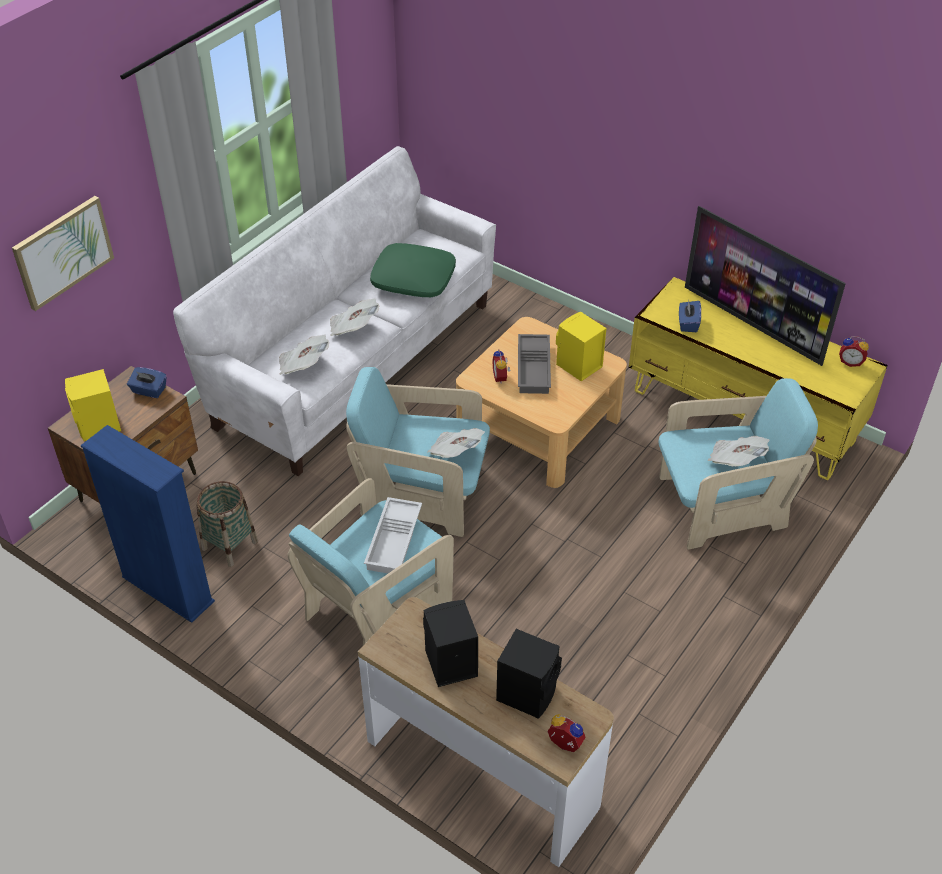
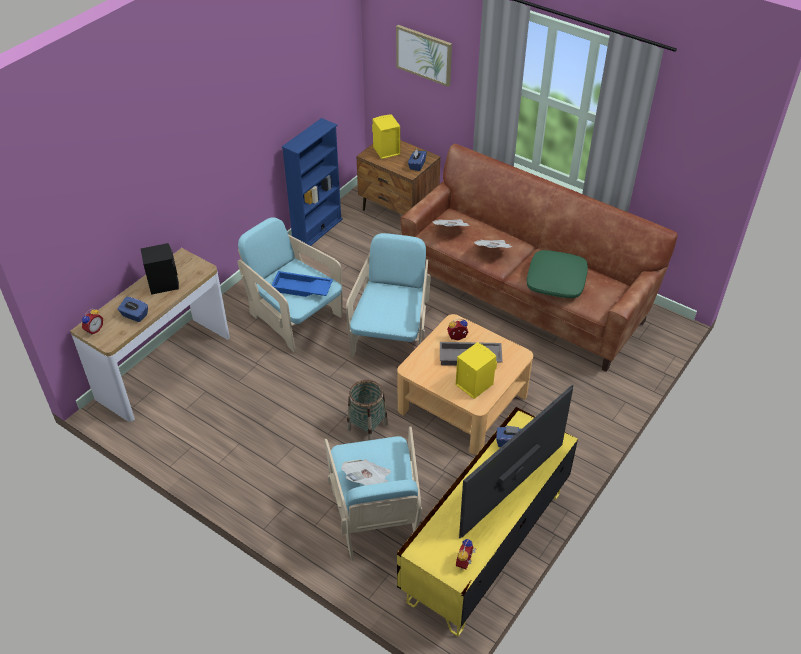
camera: 90 degrees right, 0 degrees up
white sofa [173,146,496,476] -> brown sofa [400,144,678,372]
basket [196,481,258,567] -> basket moved to [347,380,388,441]
white tray [364,497,422,573] -> blue tray [272,271,333,297]
newspaper [427,428,485,458] -> none
black speaker [496,629,562,719] -> blue tissue box [117,297,148,322]

